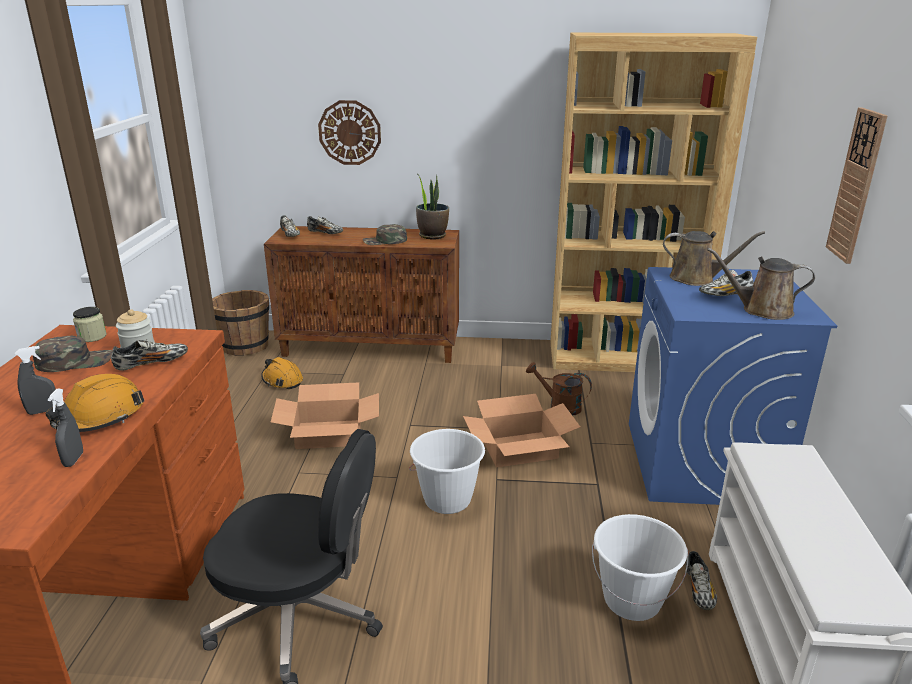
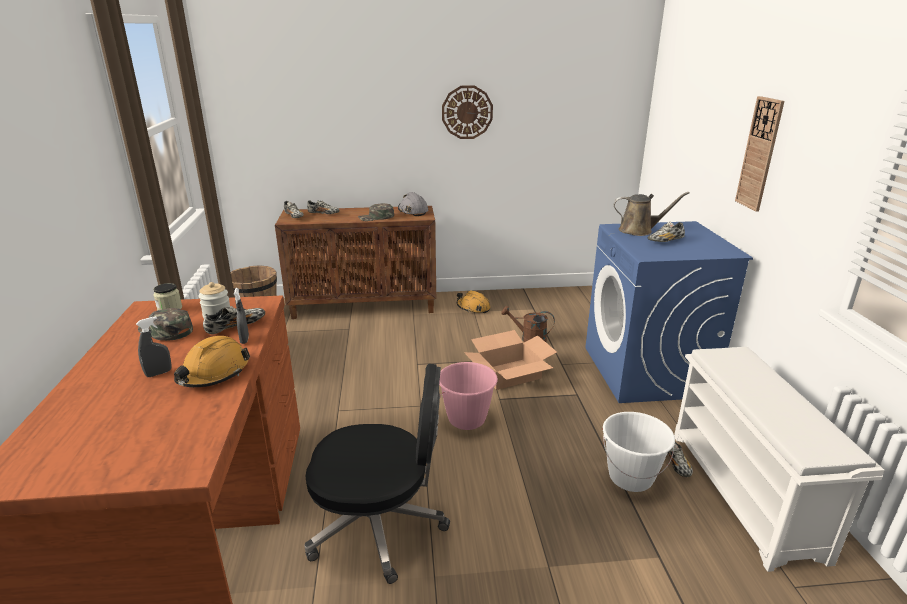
camera: 10 degrees left, 0 degrees up
green cap [33,336,112,372] -> green cap turned 120 degrees counterclockwise [138,308,193,341]
grey spray bottle [48,389,83,467] -> grey spray bottle moved to [234,288,249,344]
orange hard hat [261,357,303,390] -> orange hard hat moved to [457,290,491,313]
cardboard box [271,382,379,449] -> none
wall clock [318,100,381,165] -> wall clock moved to [442,86,493,139]
white bucket [409,429,485,514] -> pink bucket [439,362,498,430]
potted plant [416,175,449,240] -> grey hard hat [398,192,428,216]
brown bookcase [550,33,757,372] -> none
brown watering can [707,248,815,320] -> none

